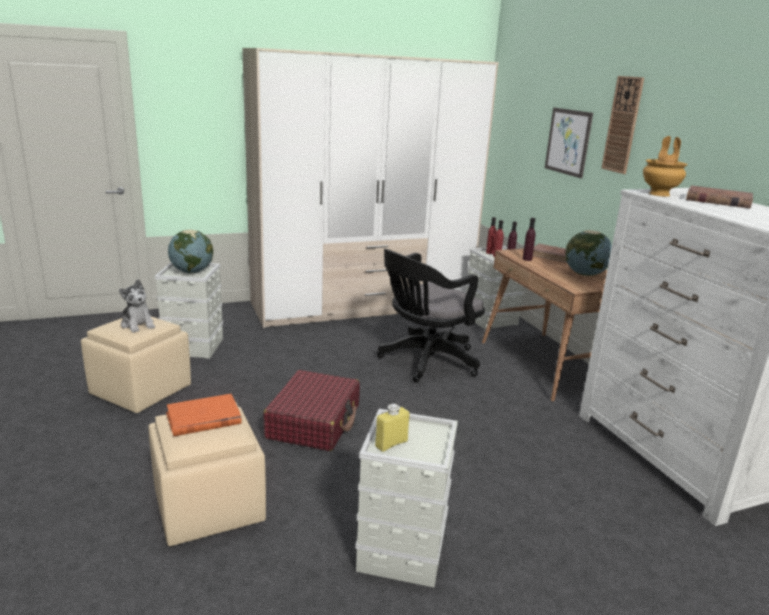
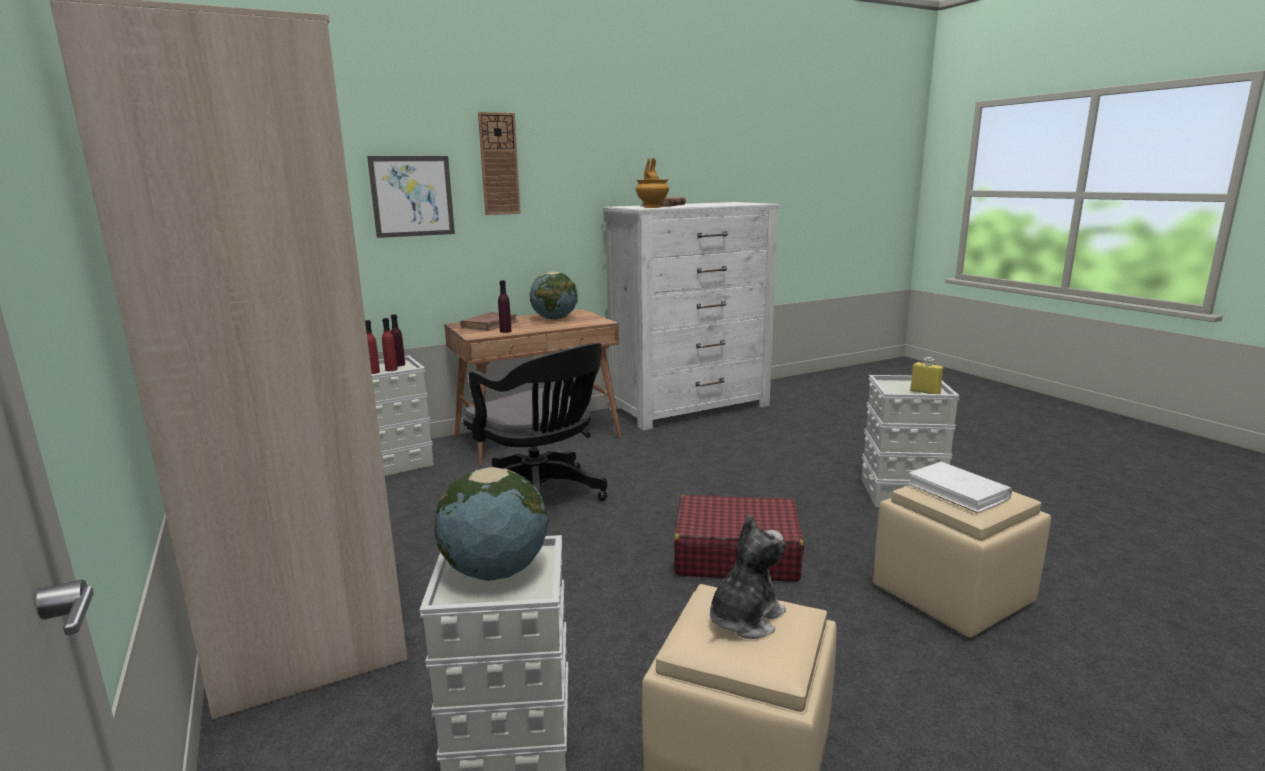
camera: 95 degrees left, 5 degrees down
orange book [166,394,242,436] -> white book [907,462,1012,513]

